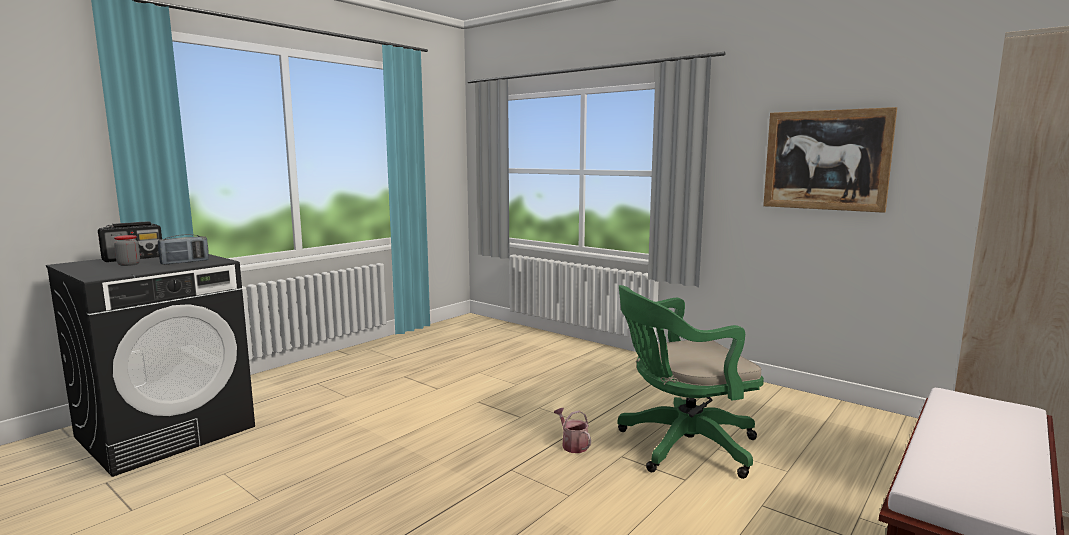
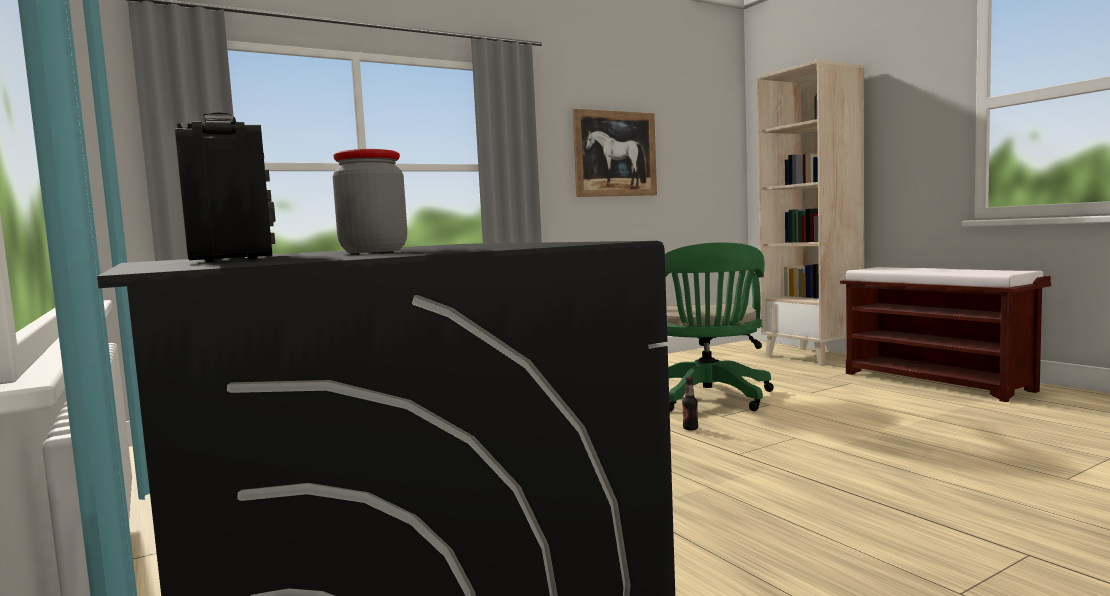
camera: 70 degrees left, 5 degrees down
radio [158,234,209,265] -> none
watering can [554,408,591,453] -> bottle [682,377,698,430]

